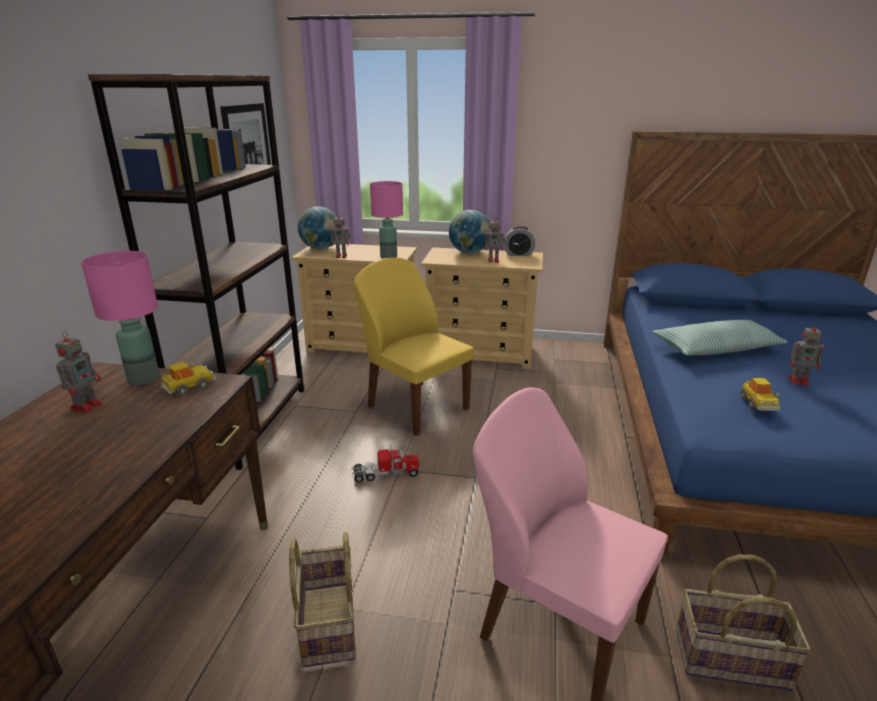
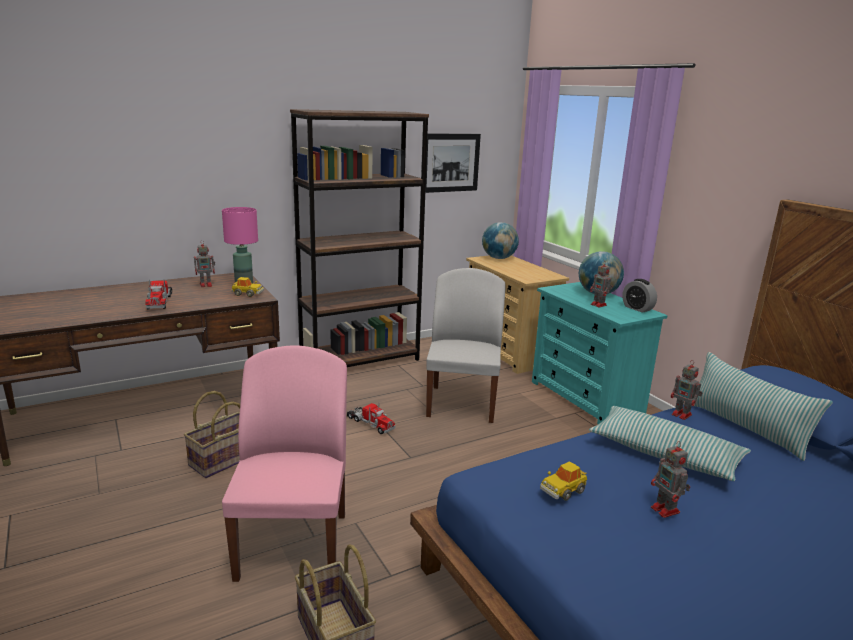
camera: 50 degrees right, 5 degrees down
toy robot [331,213,351,258] -> toy robot moved to [671,360,703,420]
yellow chair [354,258,474,436] -> white chair [426,268,506,423]
pink table lamp [370,181,403,259] -> none
beige dresser [421,247,543,369] -> turquoise dresser [532,282,668,424]
none -> toy truck [145,279,172,310]
none -> pillow [694,352,833,461]

